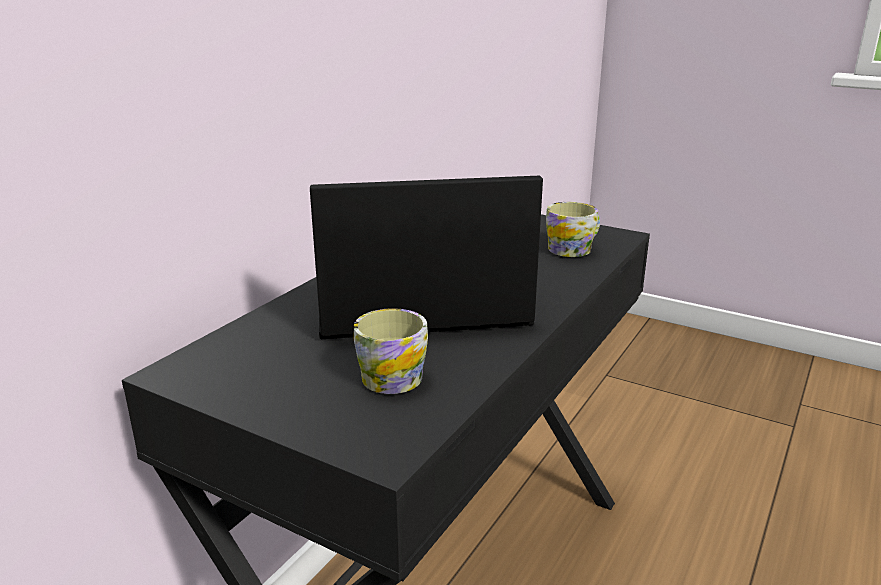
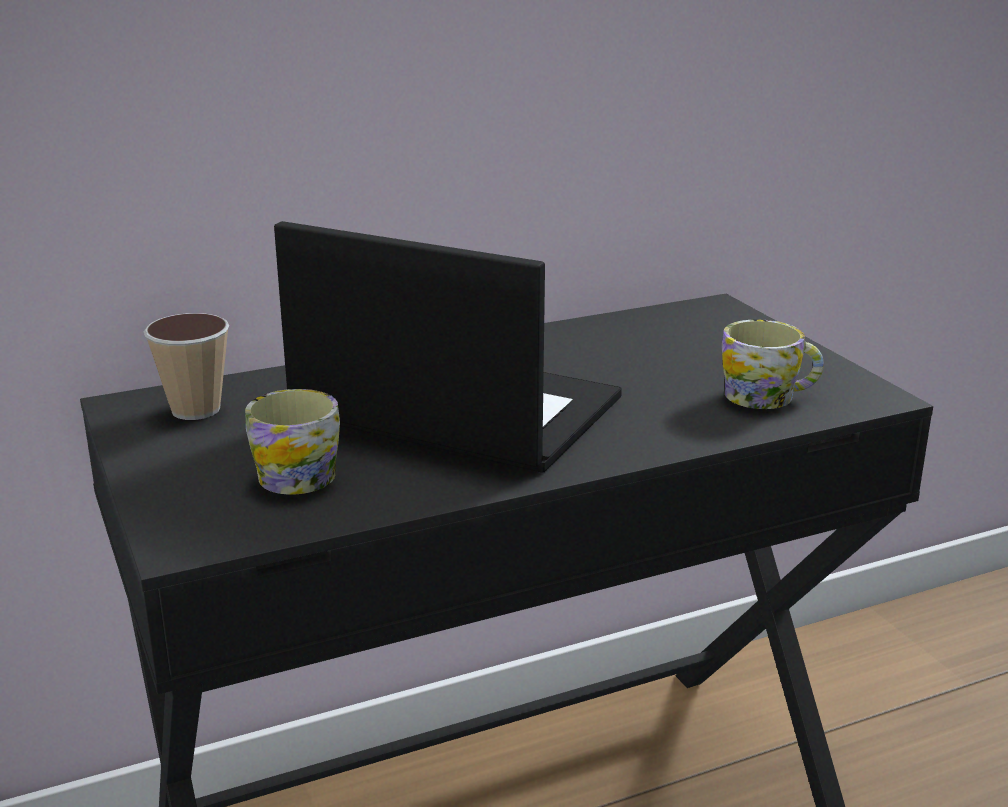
camera: 35 degrees right, 0 degrees up
none -> cup [143,313,229,420]

